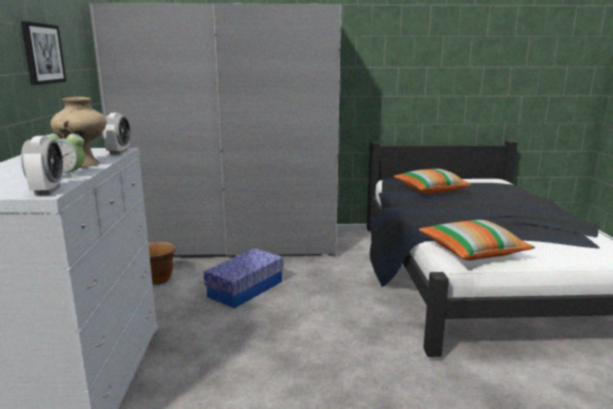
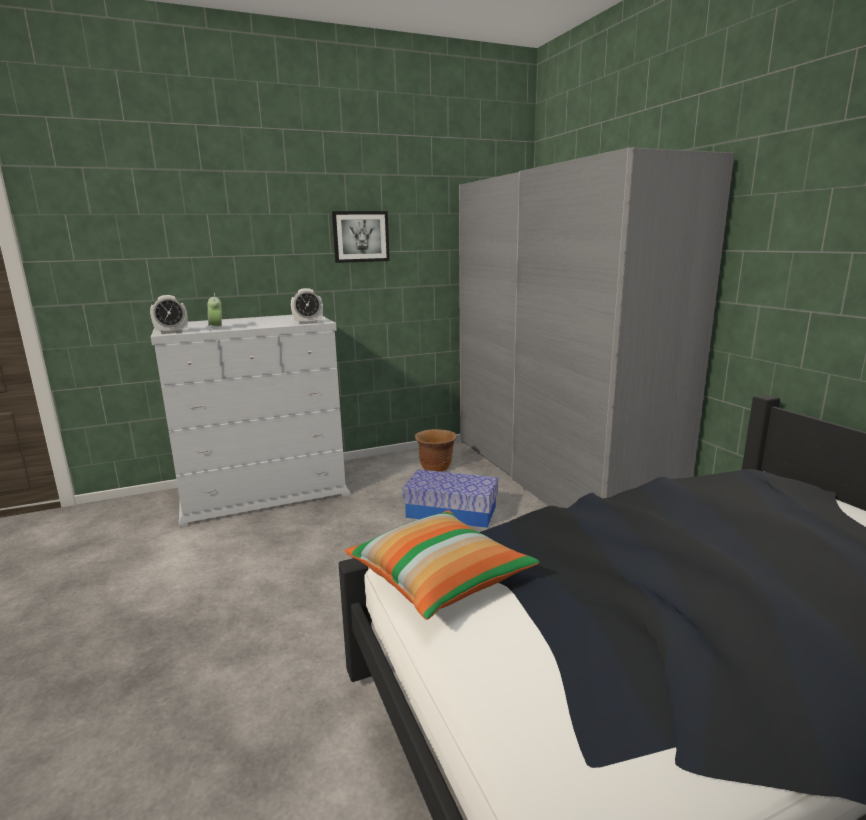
camera: 70 degrees right, 0 degrees up
beige vase [51,97,107,167] -> none
pillow [394,169,472,194] -> none

